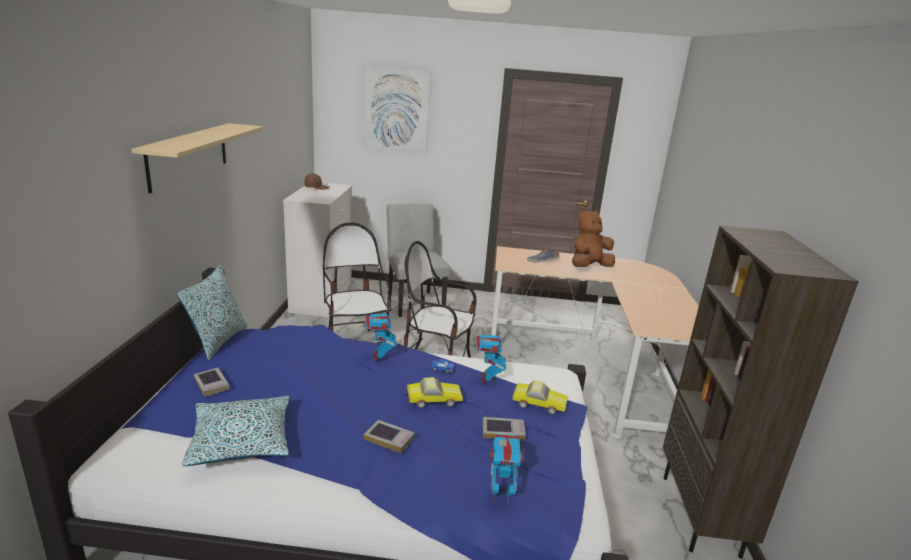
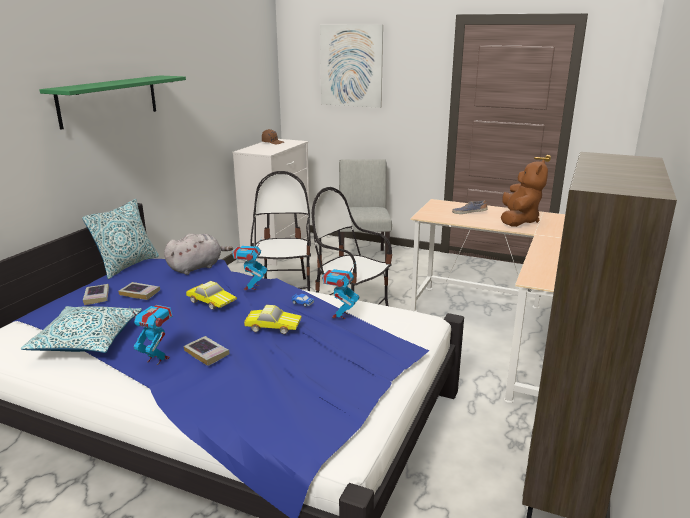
camera: 20 degrees right, 0 degrees up
beige shelf [131,123,263,194] -> green shelf [39,75,186,130]
book [483,417,526,441] -> book moved to [118,282,160,300]
toy robot [490,434,525,503] -> toy robot moved to [129,305,173,365]
toy car [512,380,568,414] -> toy car moved to [186,281,237,310]
brown plush toy [572,210,615,267] -> brown plush toy turned 120 degrees clockwise [501,159,548,227]
none -> grey plush toy [164,233,233,275]

